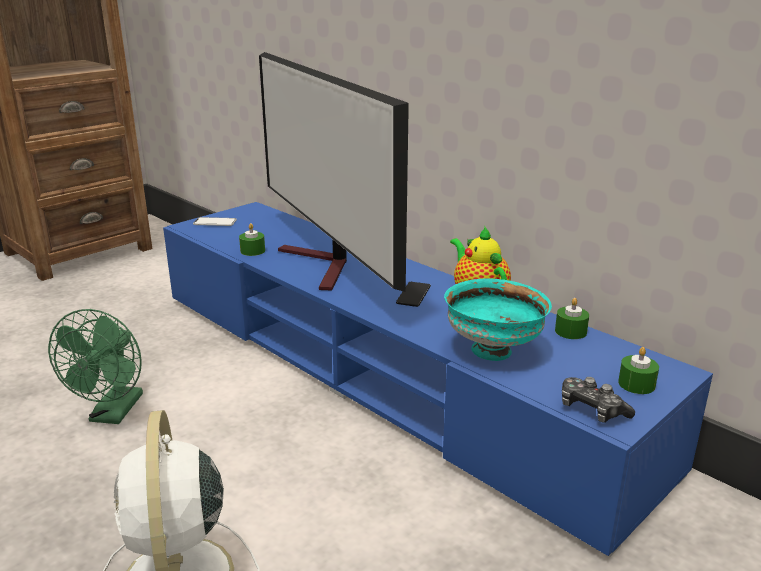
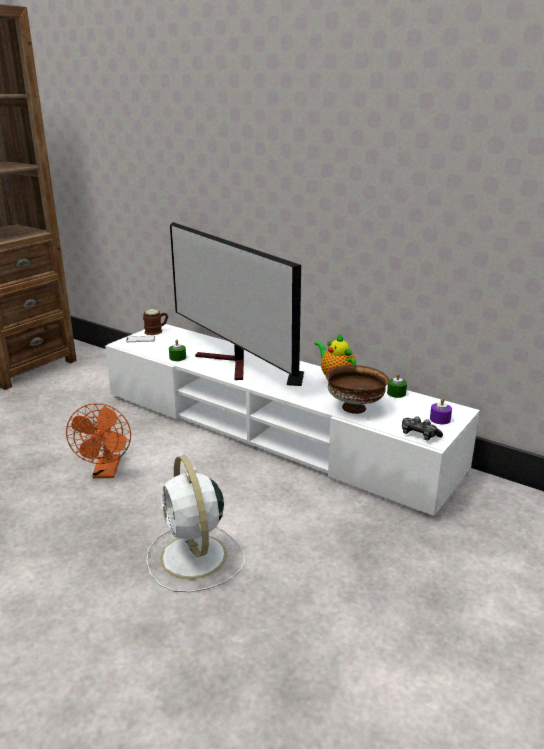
camera: 10 degrees left, 0 degrees up
green fan [48,309,143,424] -> orange fan [66,403,131,478]
blue tv stand [163,202,713,557] -> white tv stand [105,324,480,517]
turquoise bowl [444,278,552,361] -> brown bowl [326,365,389,414]
green candle [618,347,659,394] -> purple candle [430,398,452,424]
none -> brown mug [143,309,168,335]

